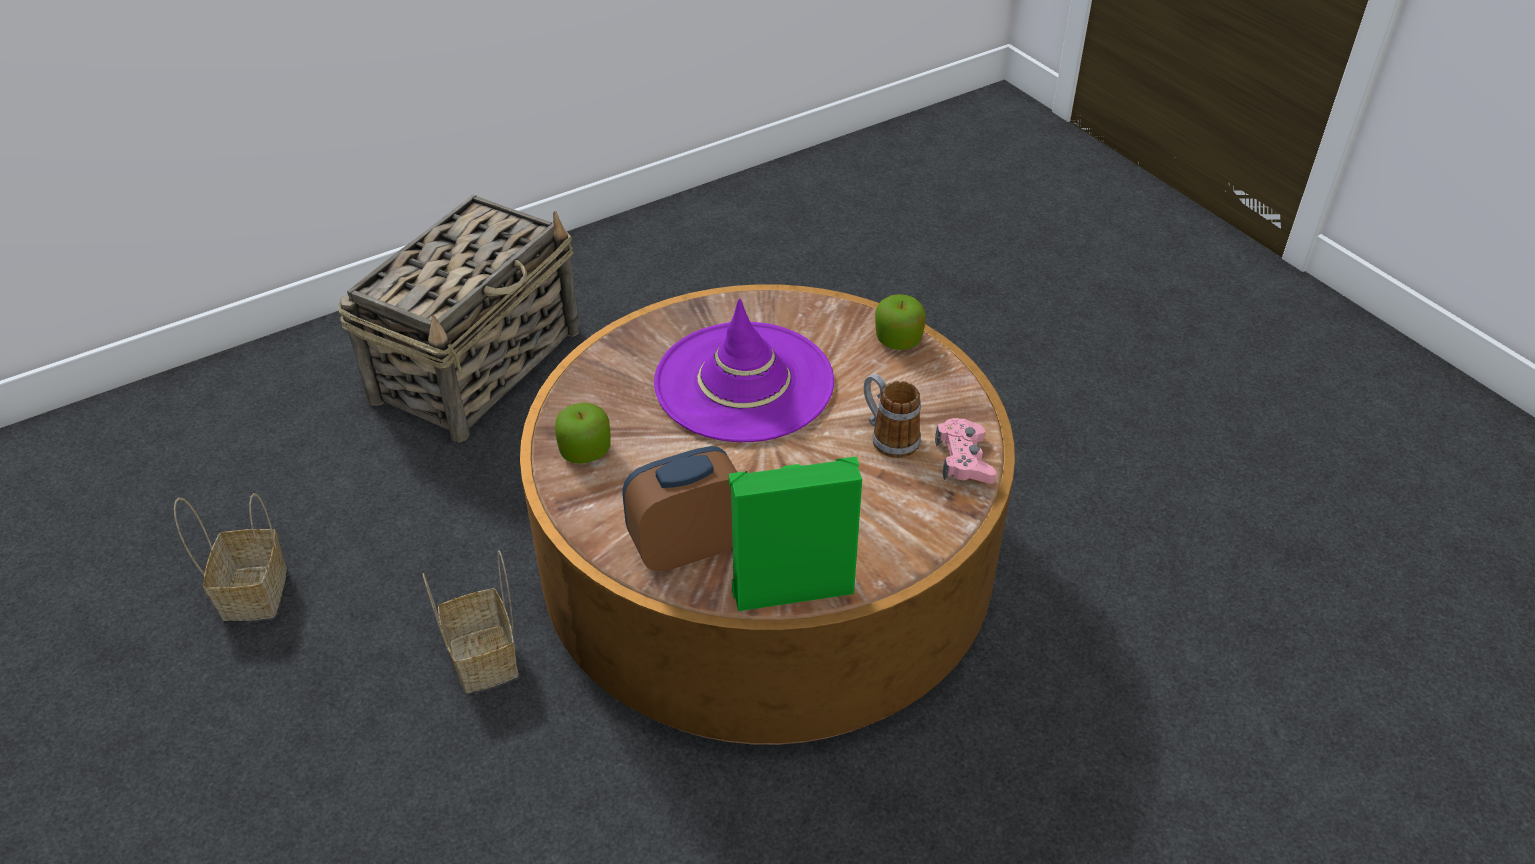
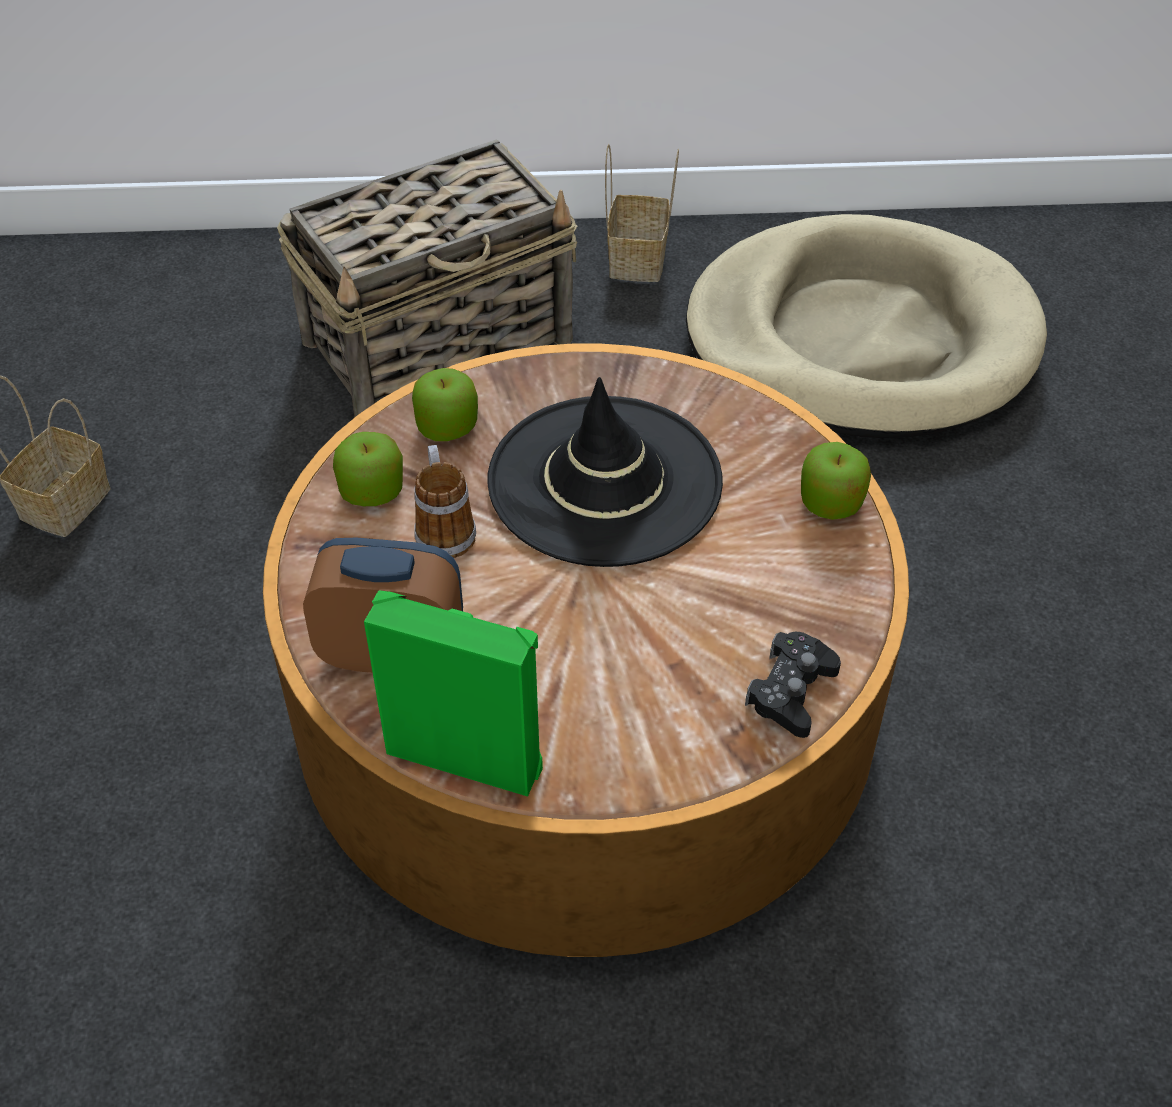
camera: 30 degrees right, 5 degrees up
basket [423,550,519,694] -> basket moved to [605,144,679,282]
purple hat [654,298,834,442] -> black hat [487,377,723,567]
mug [864,374,921,458] -> mug moved to [414,445,476,558]
pink game controller [935,418,996,484] -> black game controller [745,632,841,738]
none -> apple [412,368,478,441]
none -> beige dog bed [686,214,1047,438]

